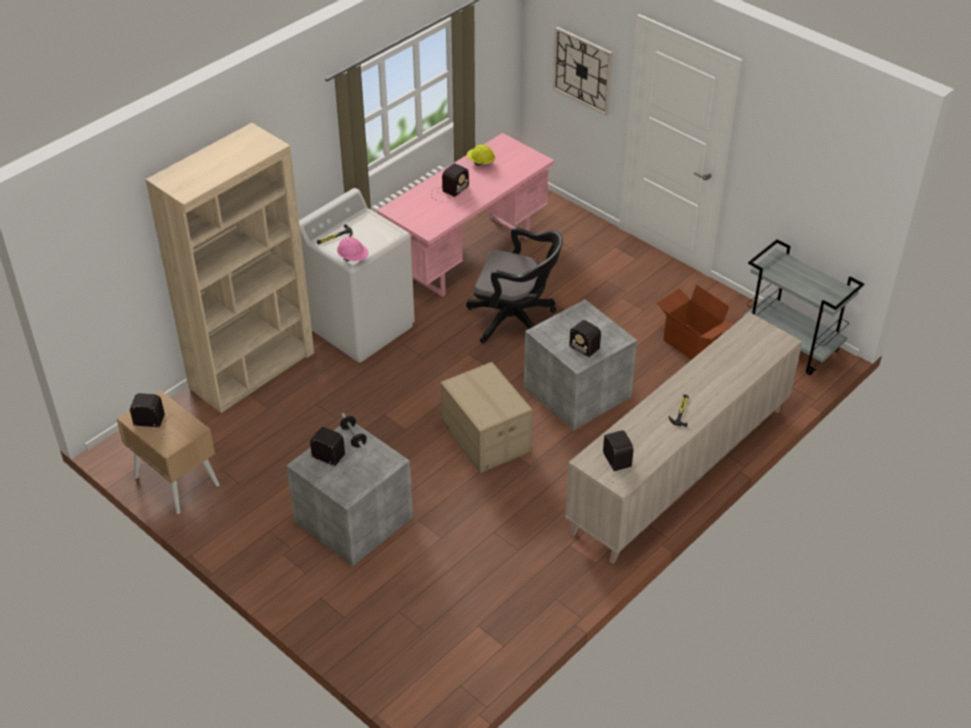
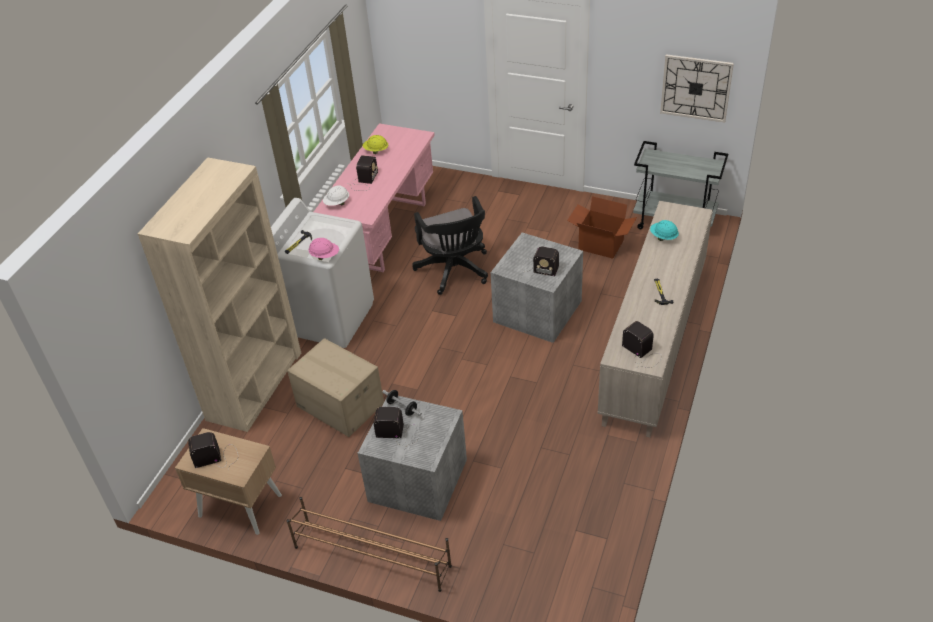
camera: 20 degrees left, 0 degrees up
cardboard box [441,362,533,473] -> cardboard box moved to [287,338,384,437]
black office chair [466,227,563,344] -> black office chair turned 75 degrees clockwise [413,196,488,295]
wall clock [553,27,613,116] -> wall clock moved to [660,54,734,123]
none -> brown shoe rack [287,497,452,592]
none -> white hard hat [323,185,349,206]
none -> turquoise hard hat [650,220,679,241]

